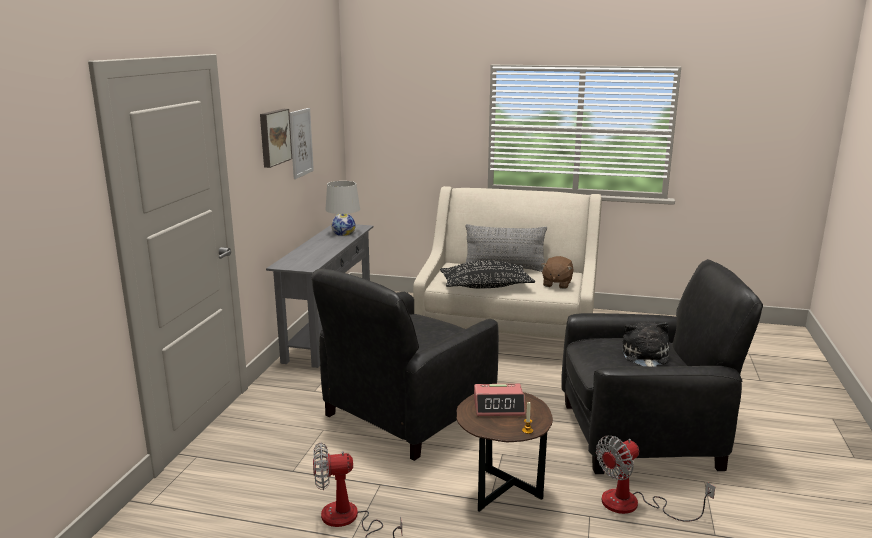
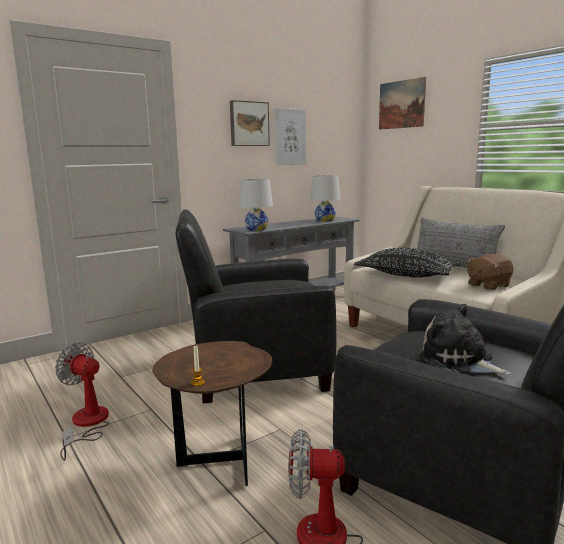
camera: 40 degrees right, 5 degrees down
alarm clock [474,384,525,416] -> none
plush toy [622,321,669,366] -> plush toy turned 90 degrees counterclockwise [420,304,510,375]
none -> white table lamp [239,179,273,231]
none -> picture [379,77,426,130]

